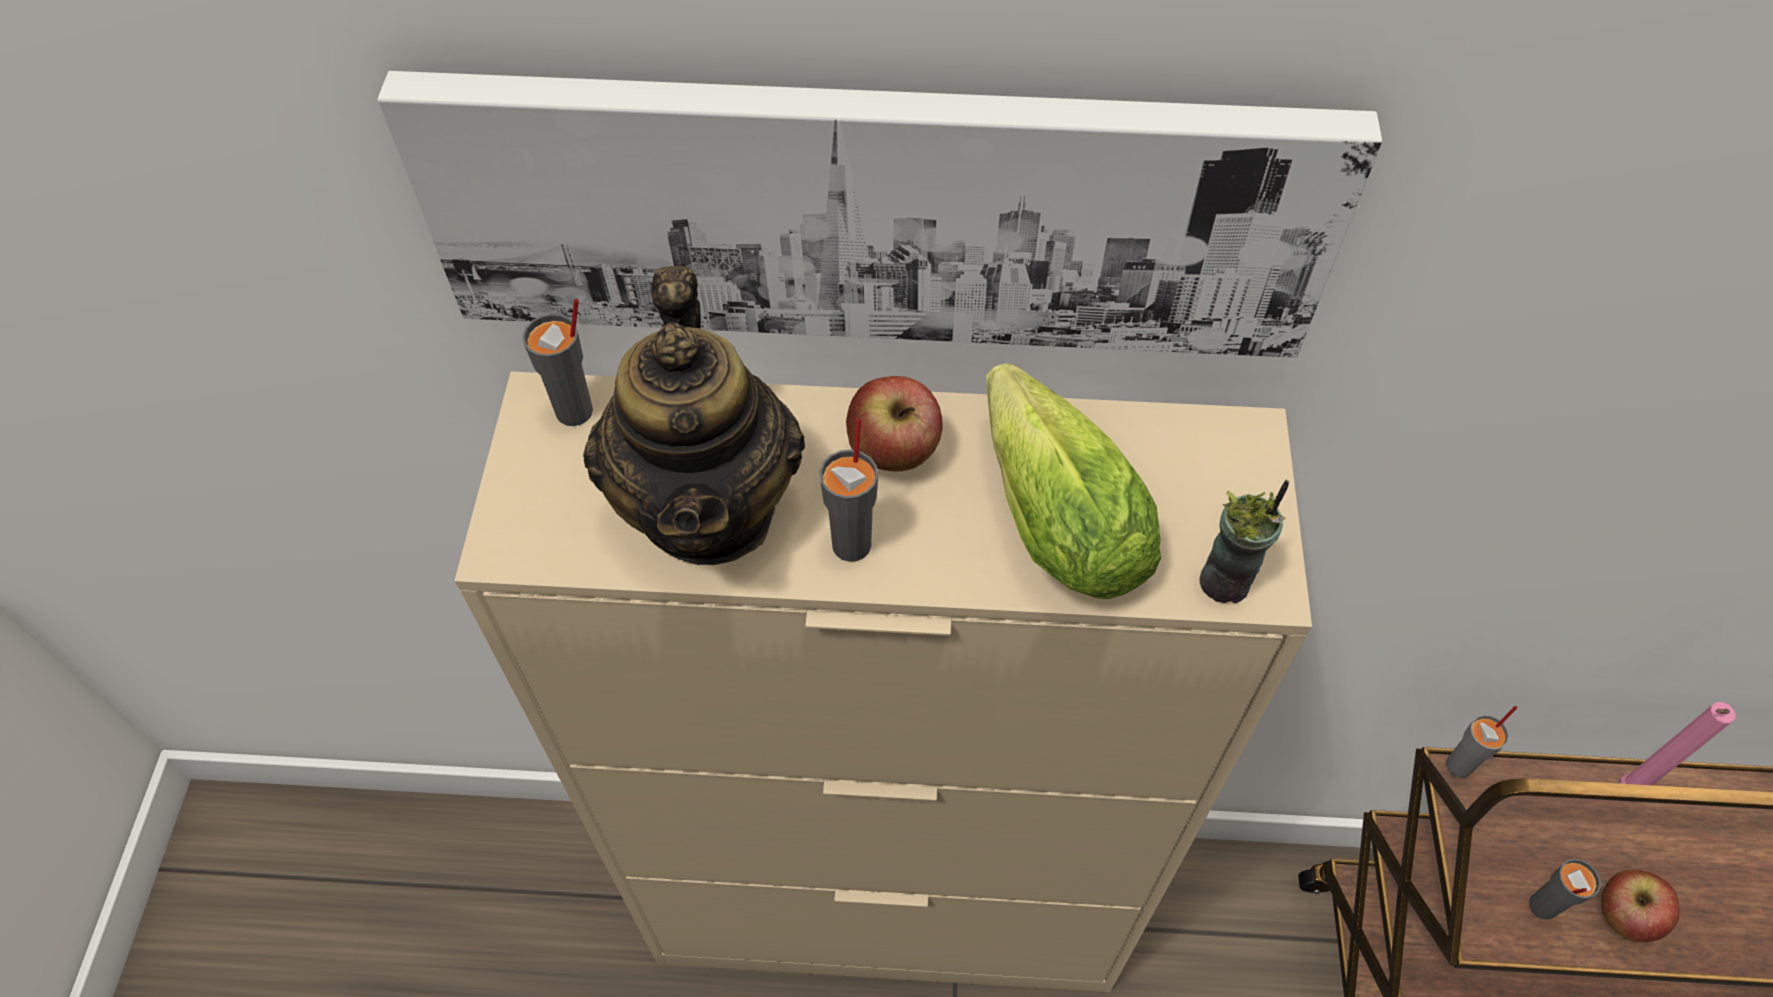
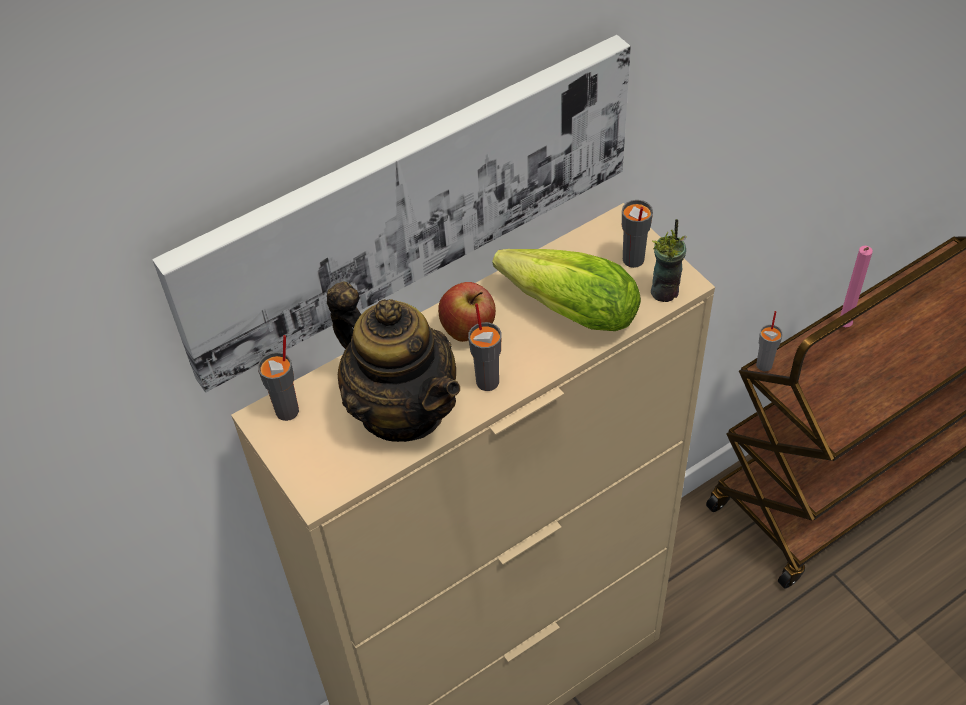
camera: 35 degrees left, 5 degrees down
grey cup [1529,859,1601,920] -> grey cup moved to [622,200,653,268]
apple [1601,870,1680,943] -> none

